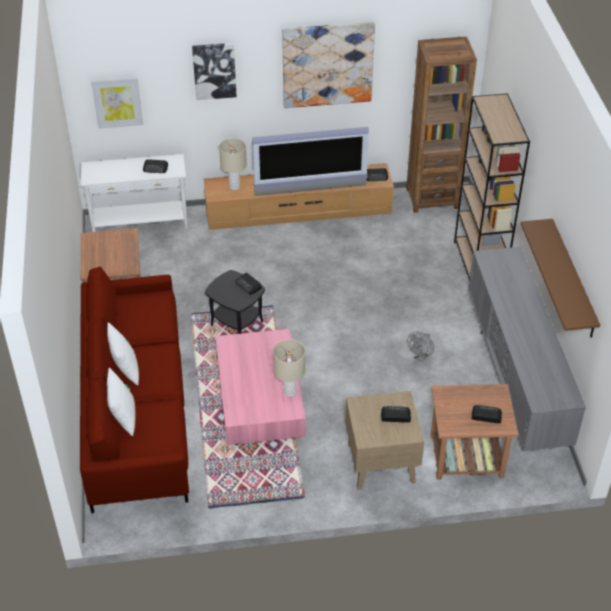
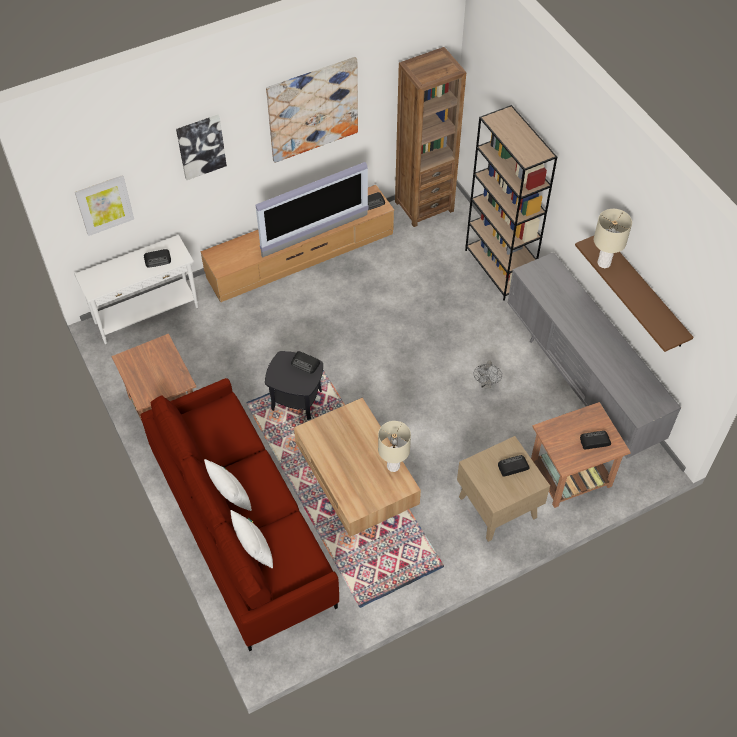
camera: 20 degrees left, 10 degrees up
pink coffee table [216,329,306,445] -> brown coffee table [294,397,421,537]
beige table lamp [219,138,247,190] -> beige table lamp moved to [594,209,632,268]

